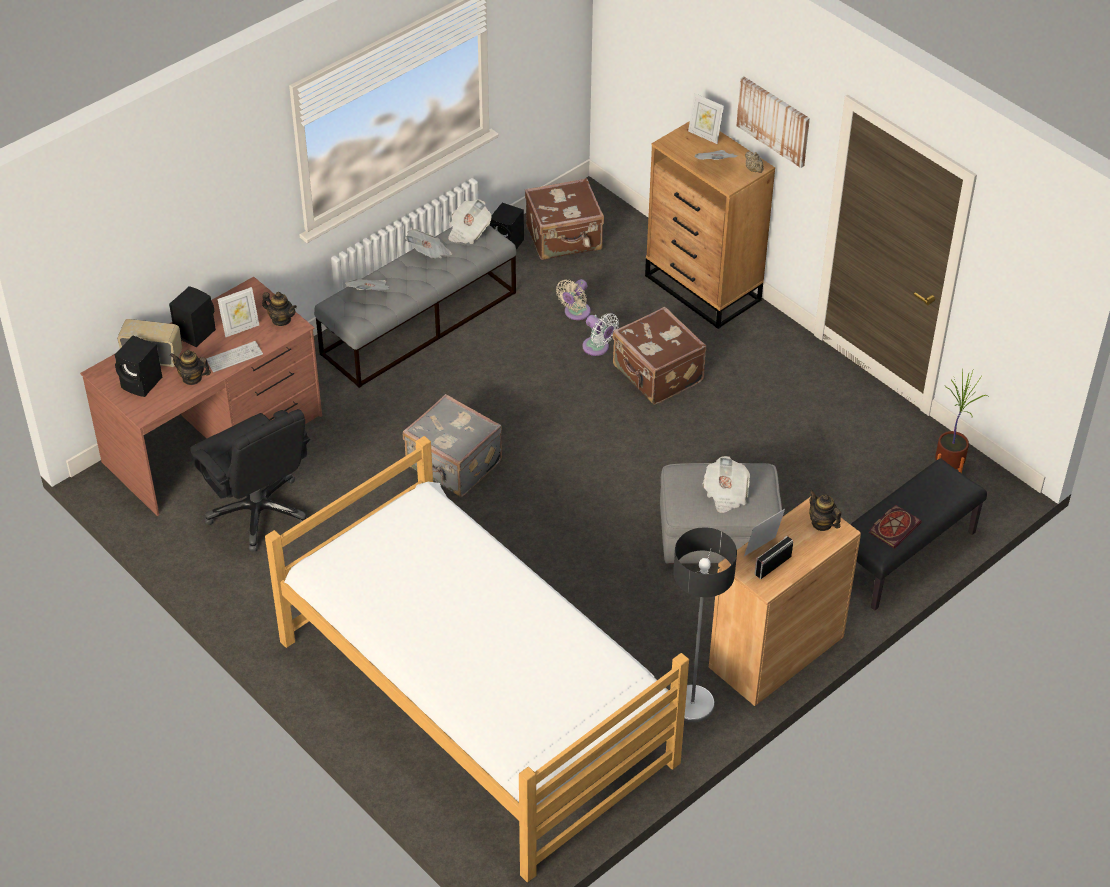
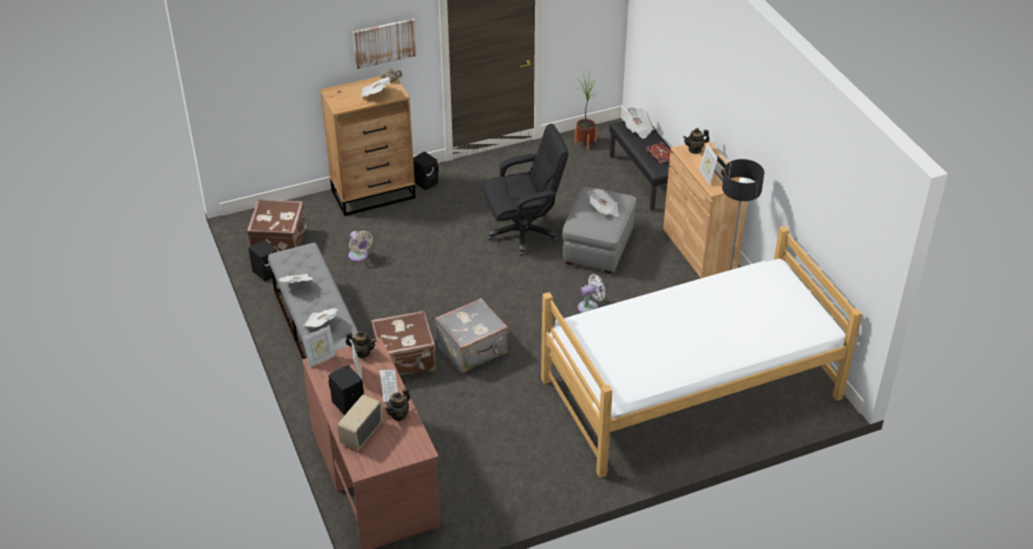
camera: 70 degrees left, 5 degrees down
black speaker [115,335,162,397] -> black speaker moved to [413,151,439,190]
black office chair [190,409,310,551] -> black office chair moved to [482,124,568,256]
teapot [262,292,297,326] -> teapot turned 60 degrees clockwise [346,330,377,358]
newspaper [448,199,491,244] -> newspaper moved to [624,107,654,139]
white fan [582,313,619,356] -> white fan moved to [578,274,606,313]
brown suitcase [613,307,706,405] -> brown suitcase moved to [371,310,436,377]
picture frame [688,93,724,144] -> picture frame moved to [303,325,336,368]

